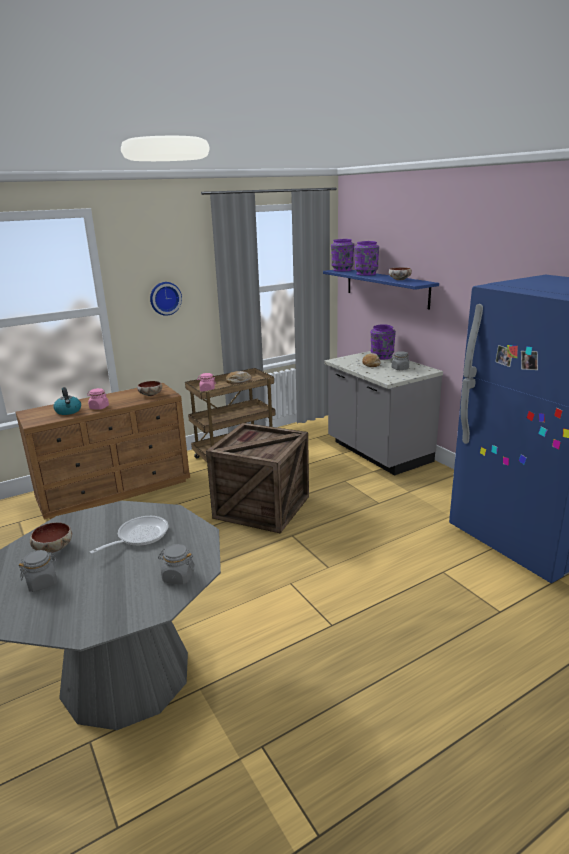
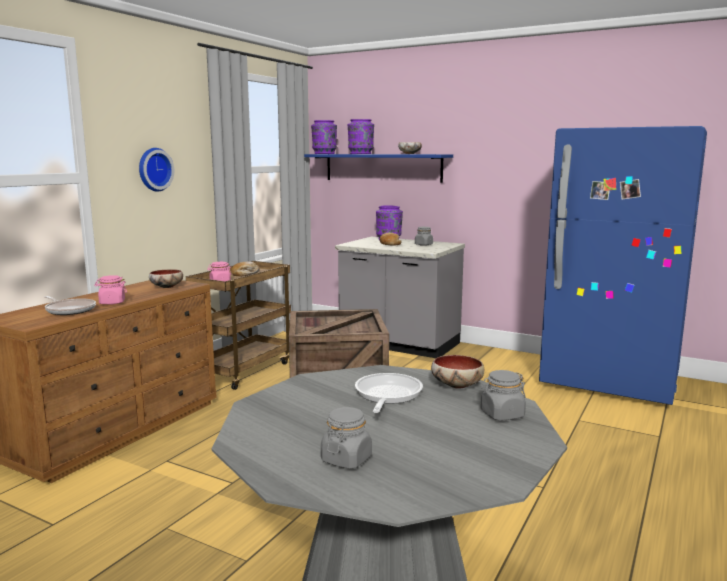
camera: 30 degrees left, 10 degrees down
bowl [30,522,72,553] -> bowl moved to [431,355,484,389]
kettle [54,387,81,415] -> frying pan [44,296,96,315]

